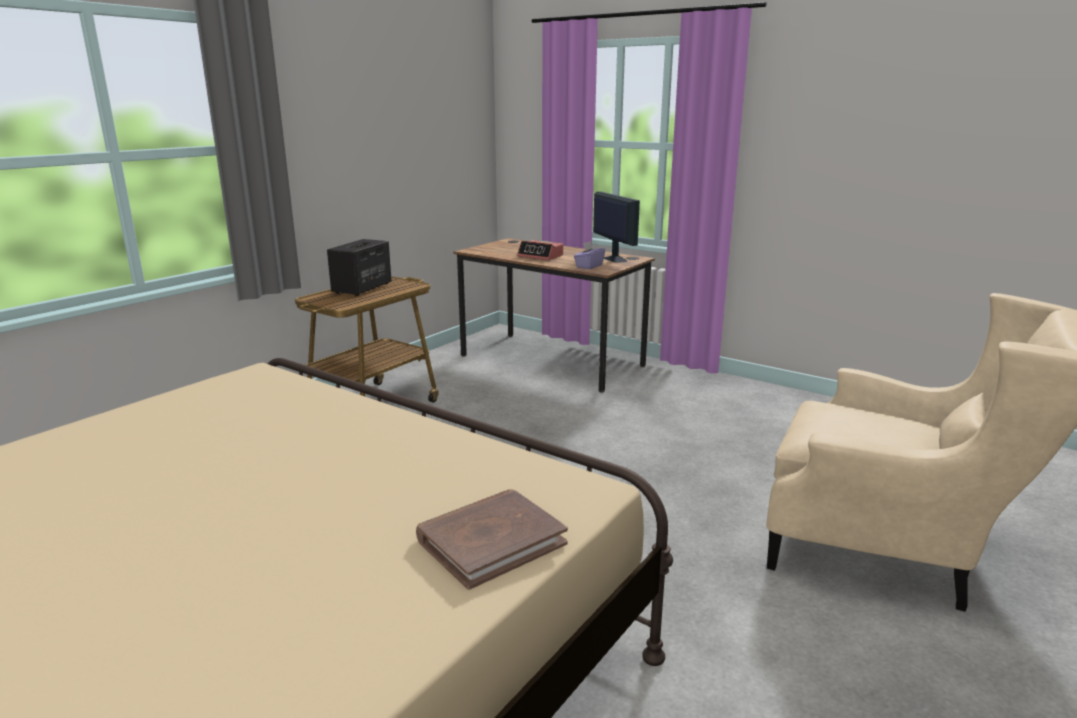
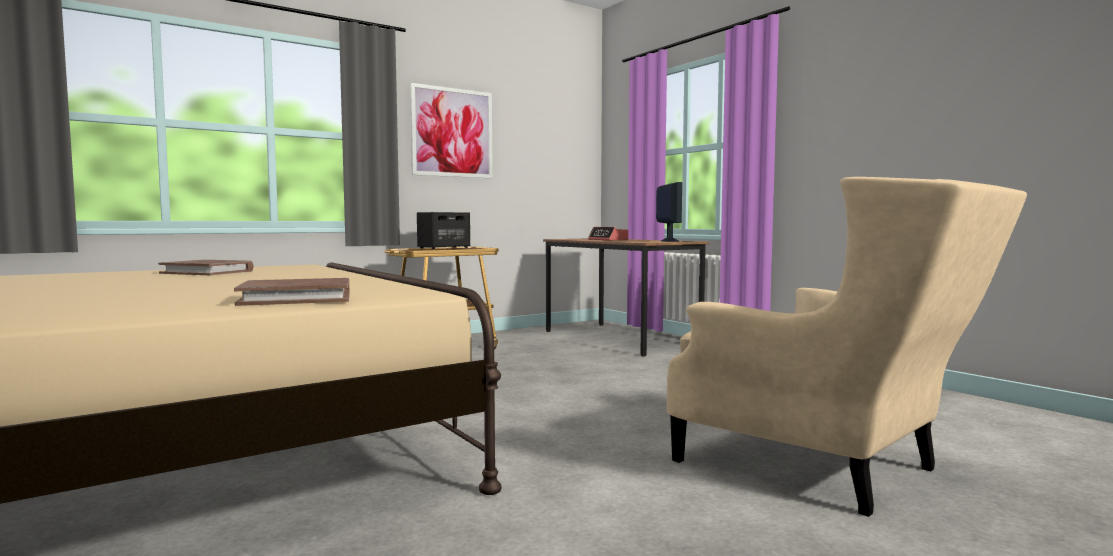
camera: 20 degrees right, 15 degrees down
purple tissue box [574,241,605,269] -> none
none -> brown book [158,260,254,275]
none -> picture [410,83,493,178]

